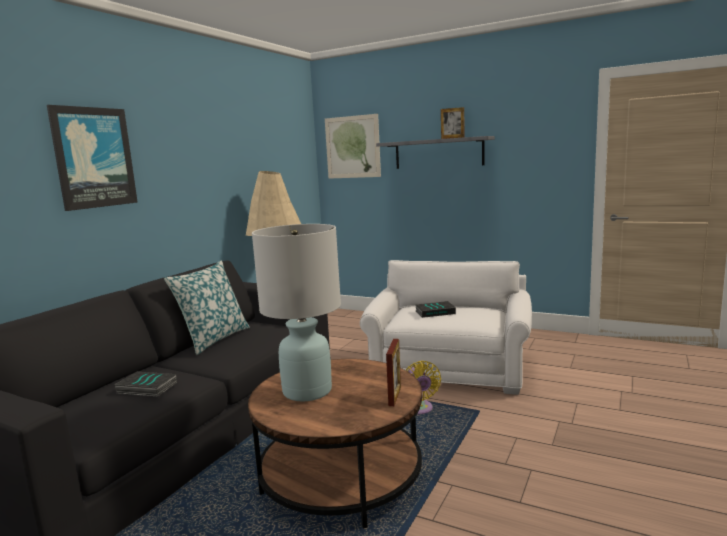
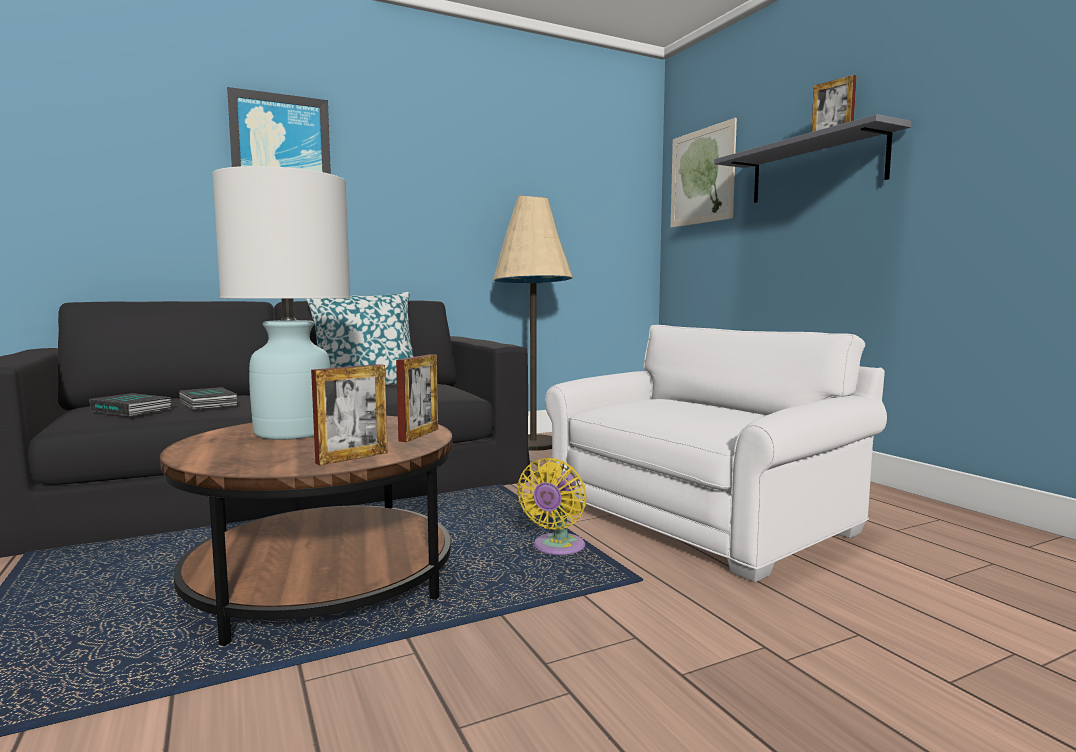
camera: 35 degrees right, 5 degrees down
book [415,301,456,318] -> book moved to [89,393,171,416]
none -> picture frame [396,354,438,442]

